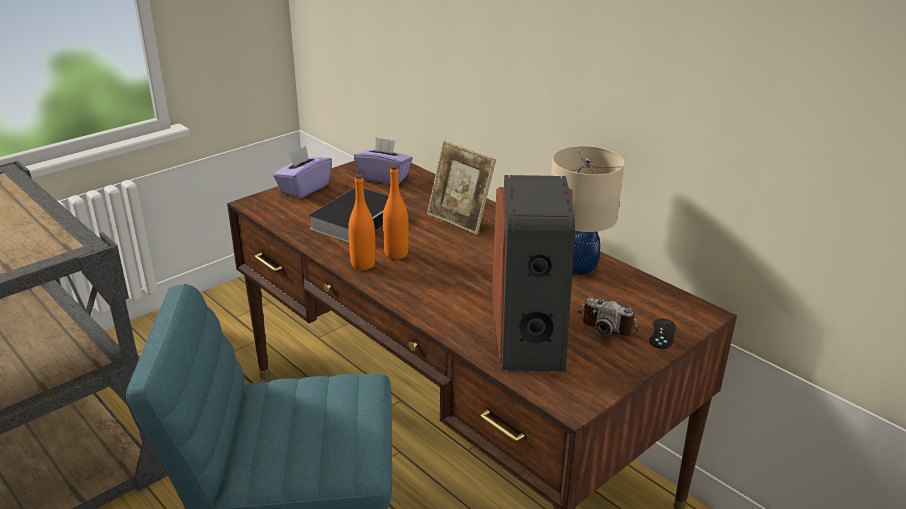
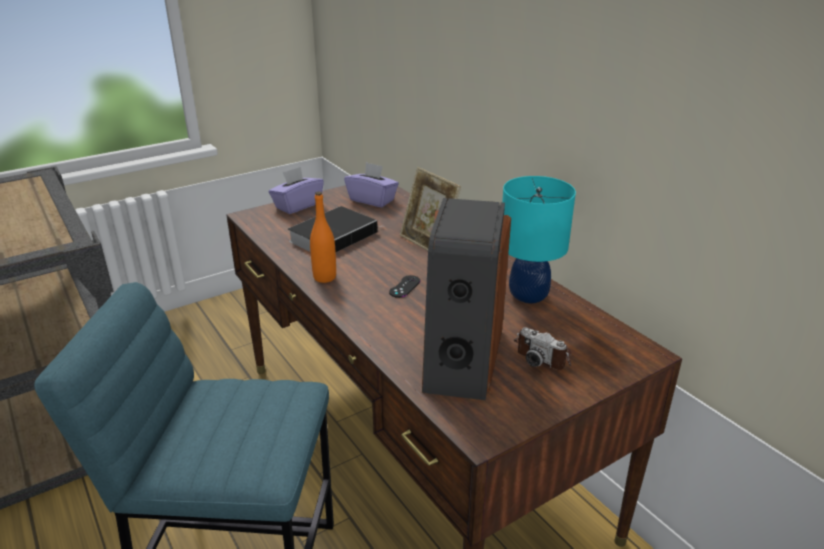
camera: 10 degrees right, 0 degrees up
orange bottle [383,165,409,259] -> none
beige table lamp [551,146,625,275] -> turquoise table lamp [502,176,576,303]
black game controller [649,318,676,349] -> black game controller moved to [389,275,420,298]

